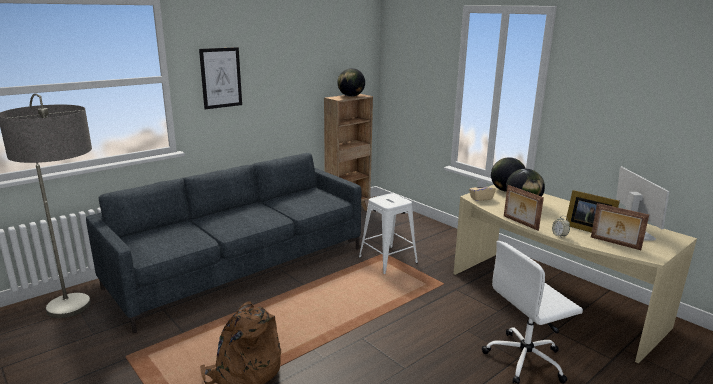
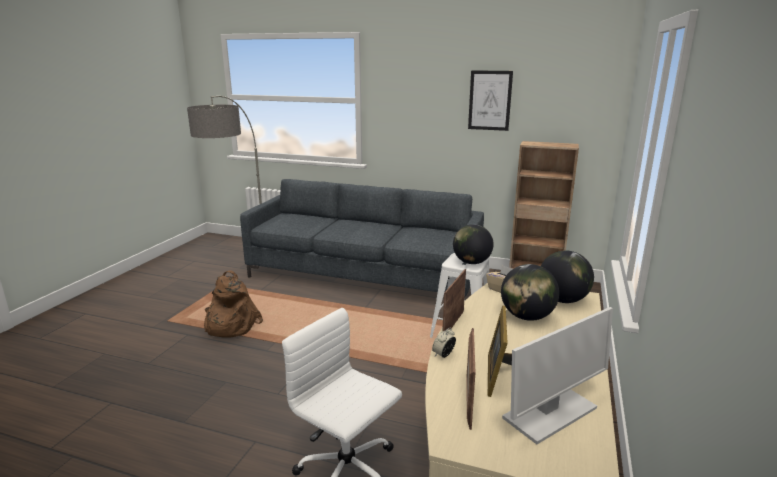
camera: 60 degrees right, 0 degrees up
picture [199,47,242,109] -> picture moved to [468,71,513,131]
globe [338,68,365,97] -> globe moved to [453,224,493,264]

